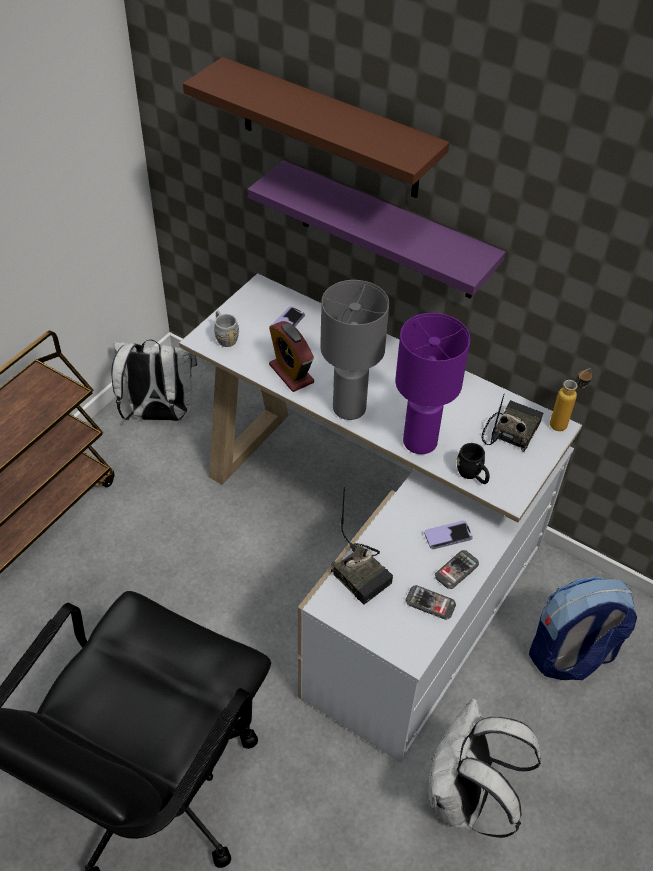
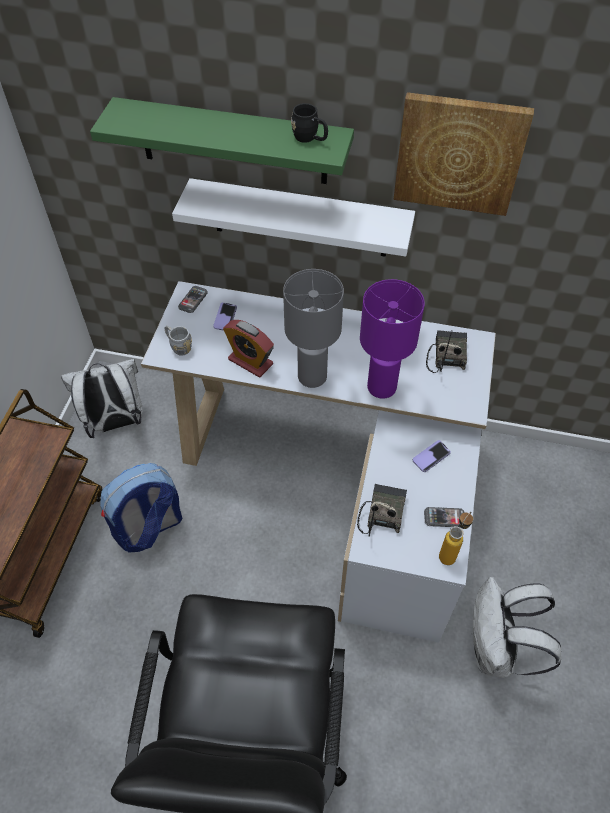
camera: 20 degrees left, 5 degrees up
brown shelf [183,57,449,198] -> green shelf [90,97,354,184]
purple shelf [247,160,506,299] -> white shelf [172,178,415,257]
radio [331,487,393,605] -> radio turned 105 degrees counterclockwise [357,484,407,537]
phone [435,550,479,589] -> phone moved to [178,286,208,313]
black mug [457,443,490,484] -> black mug moved to [291,103,328,143]
backpack [529,577,637,680] -> backpack moved to [100,463,182,553]
bottle [550,369,592,431] -> bottle moved to [439,512,473,565]
none -> picture [393,92,534,216]

